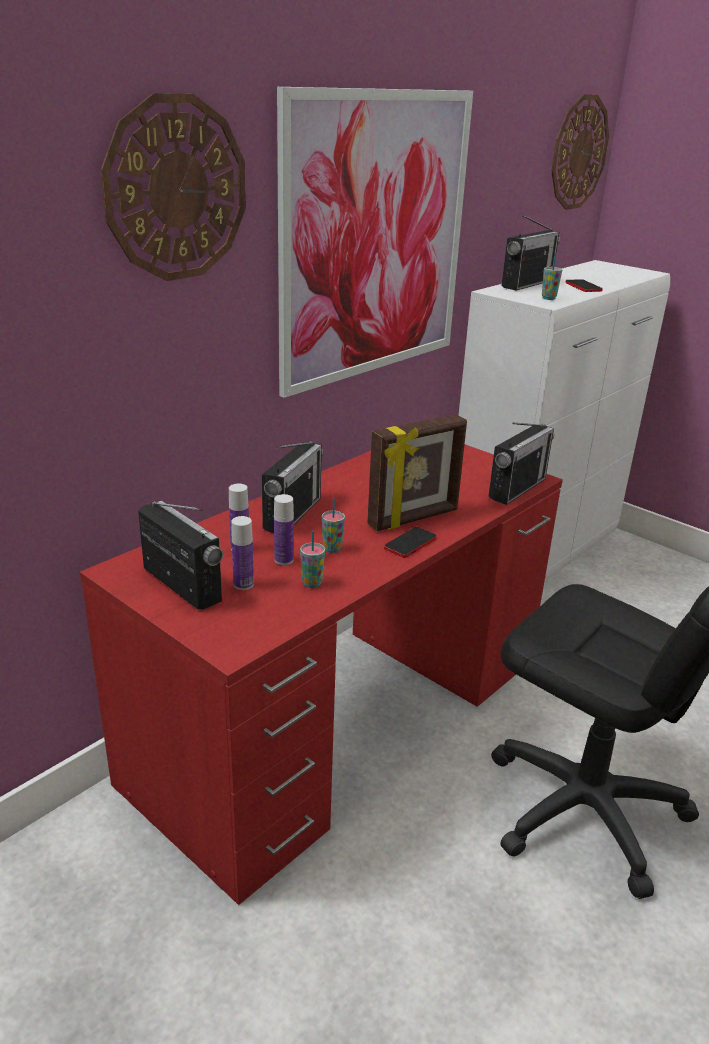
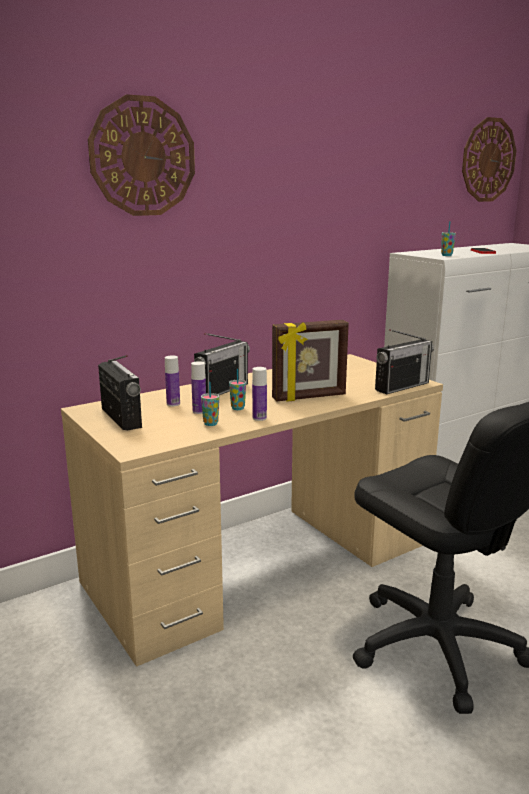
camera: 15 degrees right, 10 degrees down
red desk [80,444,563,905] -> beige desk [61,354,443,667]
bottle [231,516,254,590] -> bottle moved to [252,367,267,421]
picture [277,87,473,398] -> none
phone [384,527,437,558] -> none
radio [501,215,560,291] -> none

